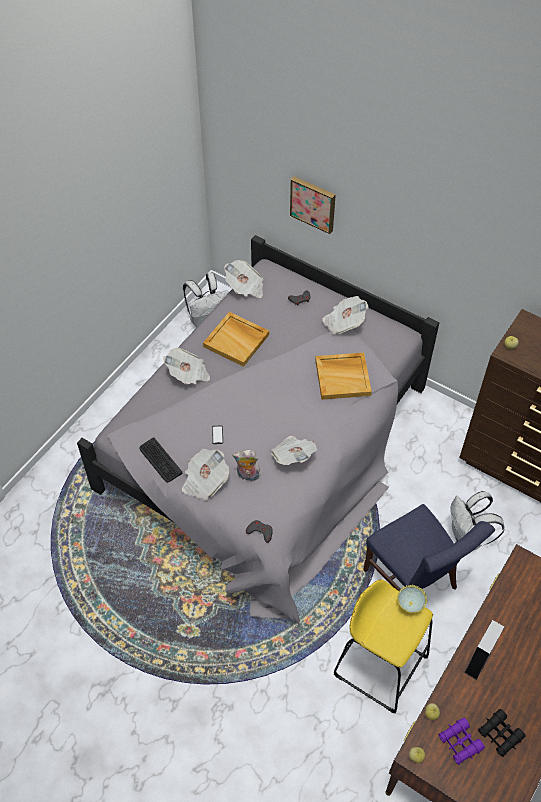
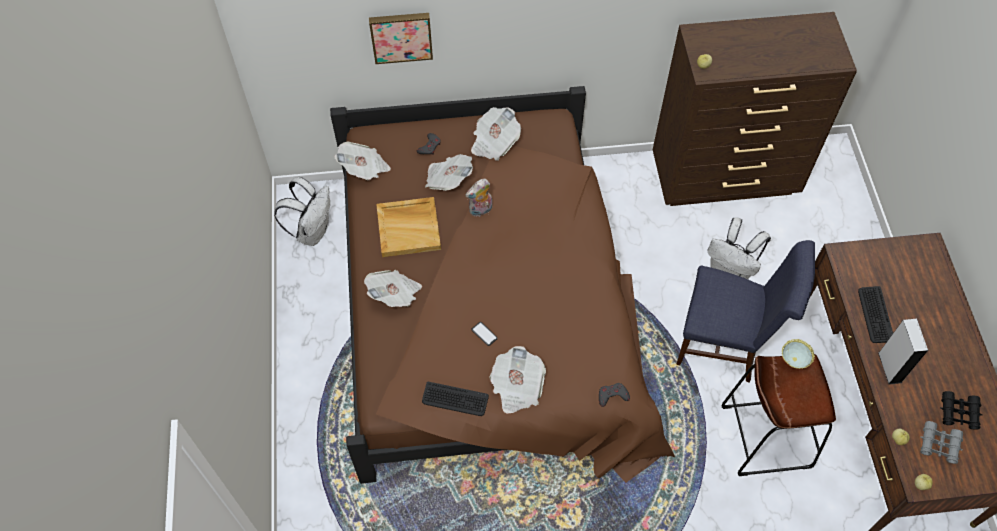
camera: 40 degrees left, 5 degrees up
grey bed [77,235,439,625] -> brown bed [330,86,675,484]
plush toy [232,450,260,481] -> plush toy moved to [465,179,492,217]
newspaper [271,436,317,465] -> newspaper moved to [425,154,473,191]
beige tray [315,353,372,400] -> none
yellow stool [334,579,433,714] -> brown stool [721,354,836,476]
purple binoculars [438,718,485,765] -> grey binoculars [920,421,963,464]
none -> keyboard [858,286,893,343]

